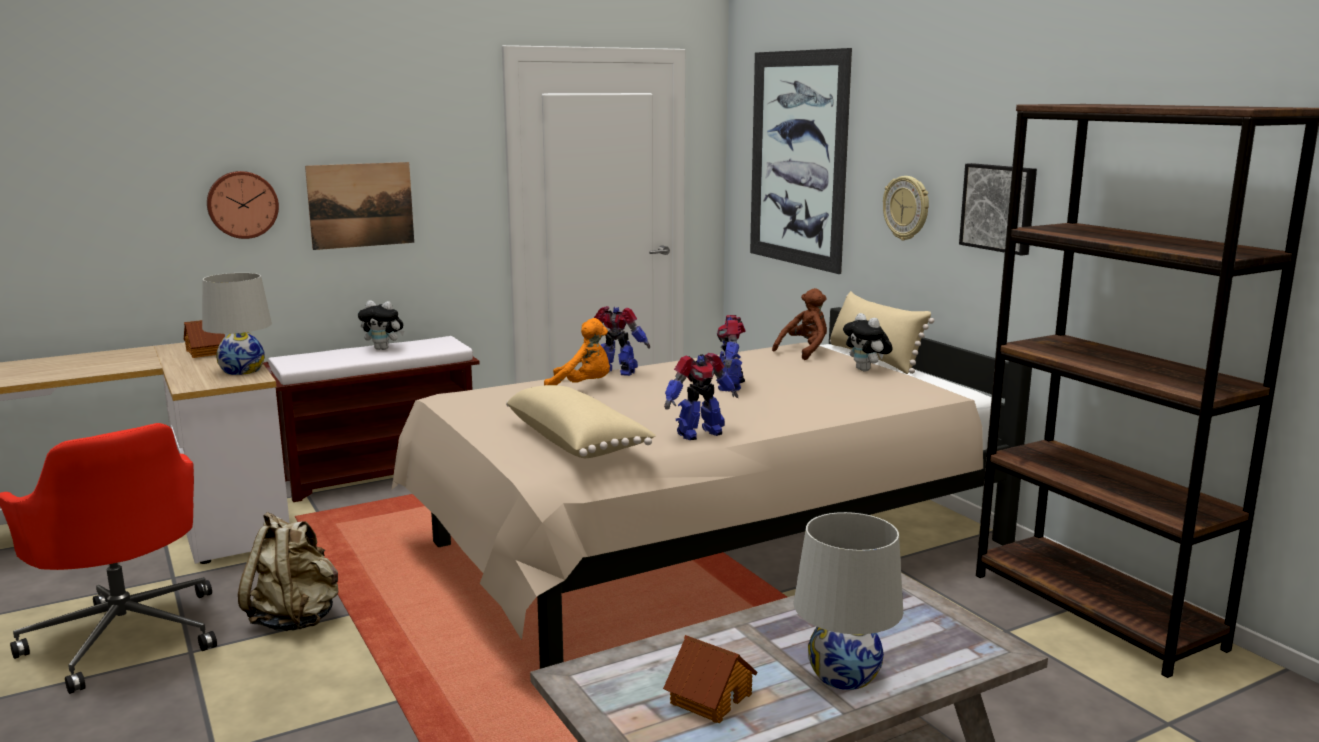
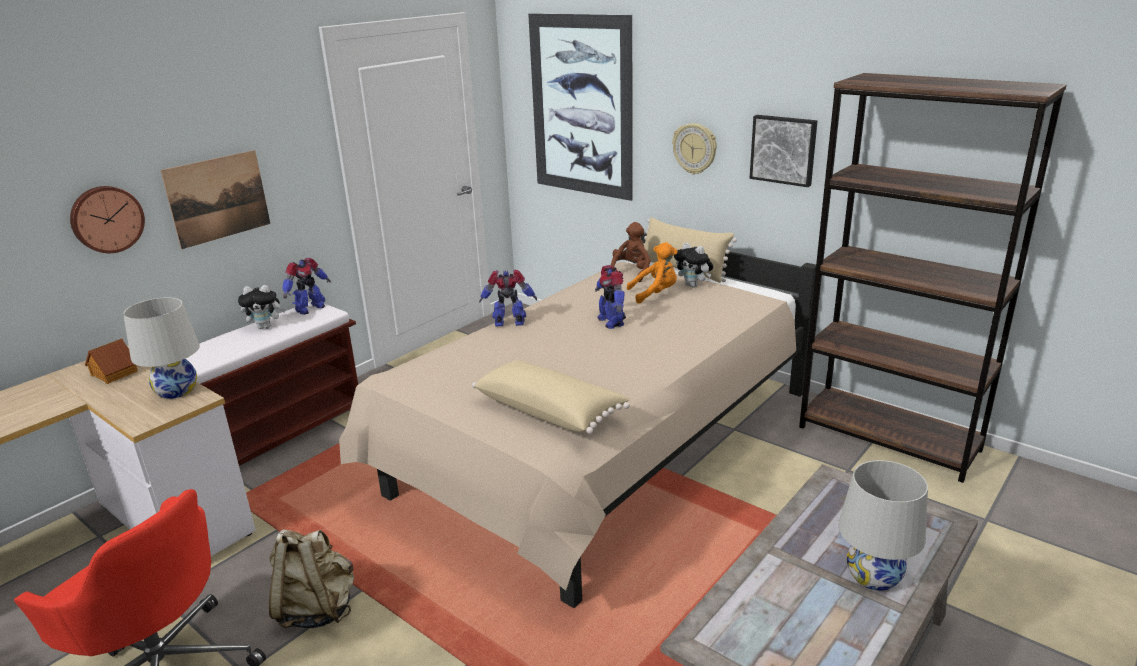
camera: 20 degrees left, 10 degrees up
orange plush toy [544,318,610,385] -> orange plush toy moved to [627,242,678,304]
toy house [663,635,757,723] -> none
toy robot [664,353,738,440] -> toy robot moved to [282,258,331,315]

